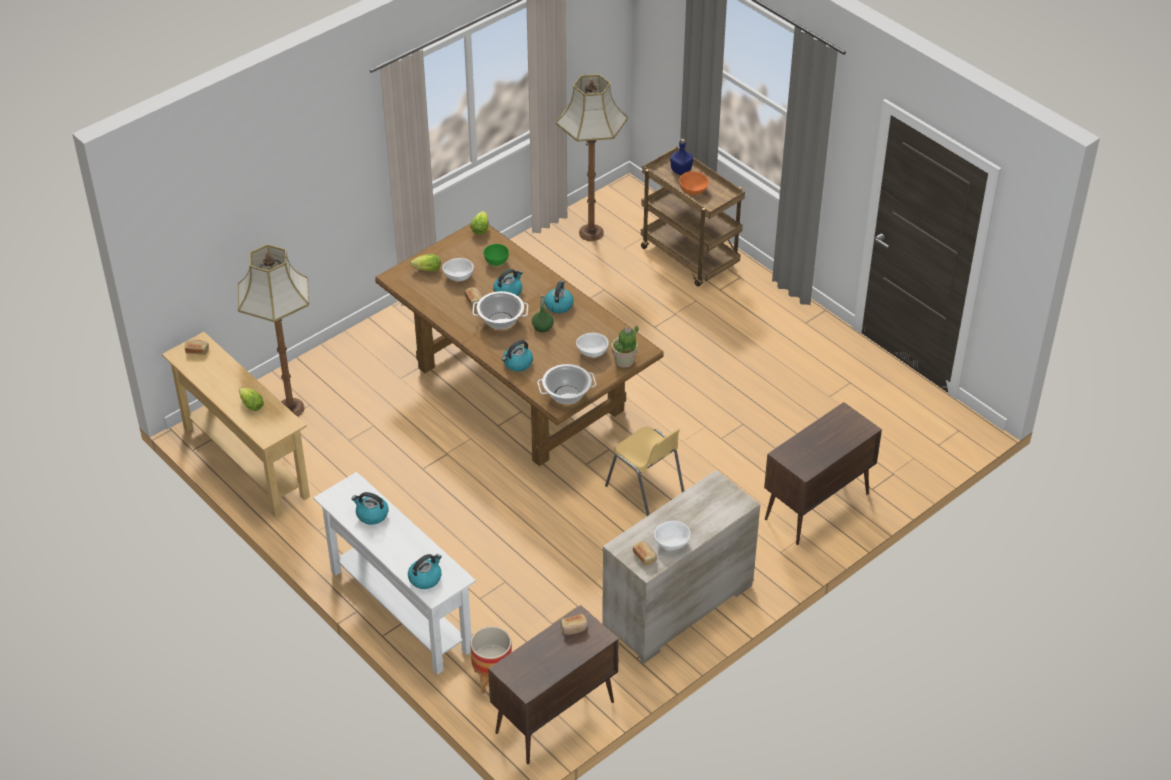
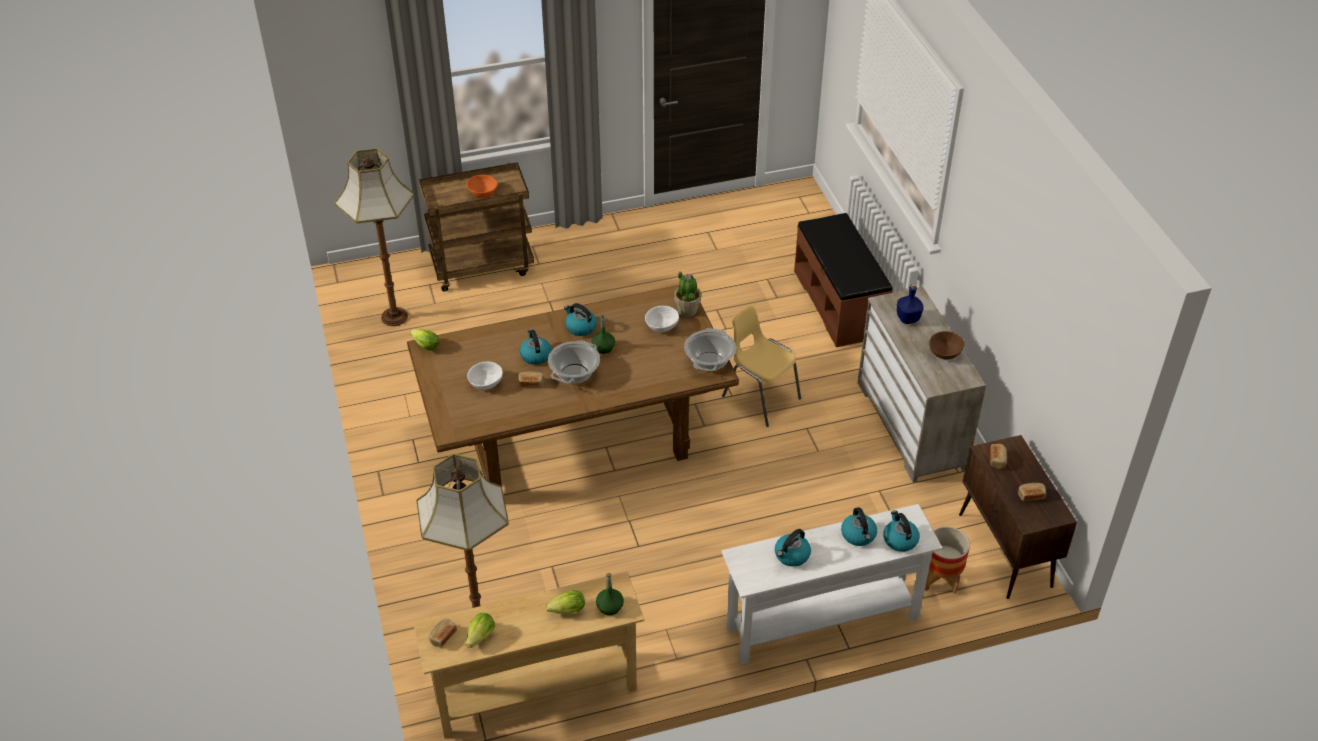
camera: 65 degrees left, 0 degrees up
lettuce [410,254,441,271] -> lettuce moved to [466,613,495,648]
green bowl [483,244,509,266] -> none
kettle [502,340,533,372] -> kettle moved to [841,507,877,546]
yellow chair [605,427,684,516] -> yellow chair turned 120 degrees counterclockwise [722,306,801,427]
bread [633,541,657,566] -> bread moved to [1018,483,1046,501]
white bowl [654,521,691,550] -> brown bowl [929,331,964,360]
blue bottle [670,139,693,175] -> blue bottle moved to [897,283,924,324]
brown cabinet [764,402,882,545] -> brown bench [794,213,893,347]
none -> green bottle [596,573,624,615]

